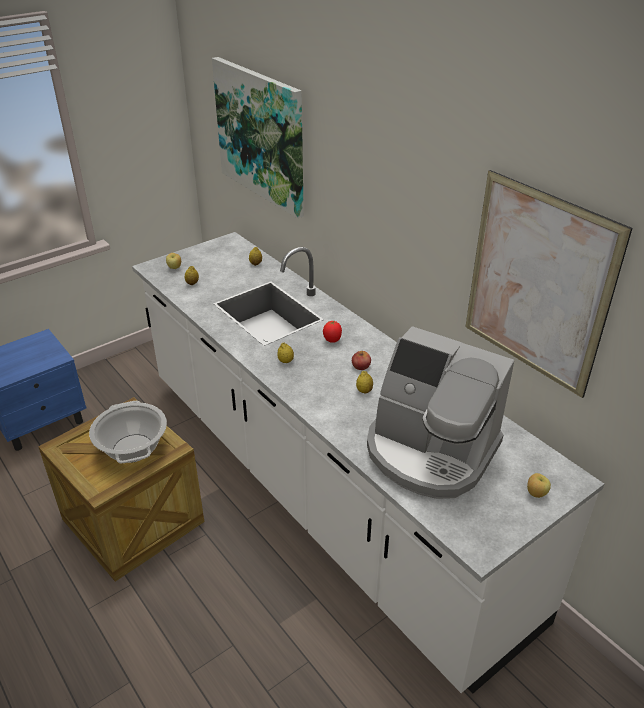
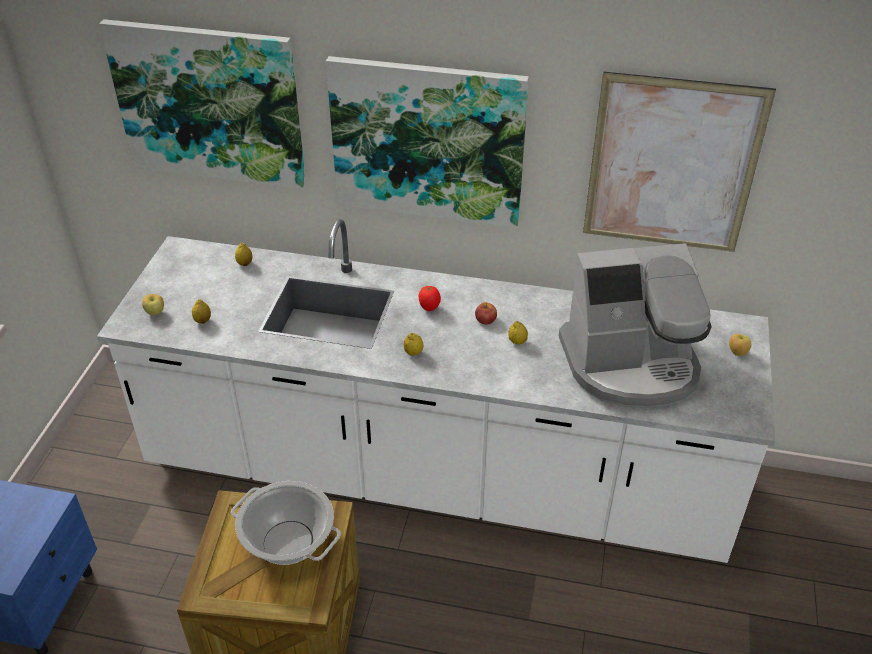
camera: 40 degrees left, 5 degrees up
none -> picture [326,56,529,228]

